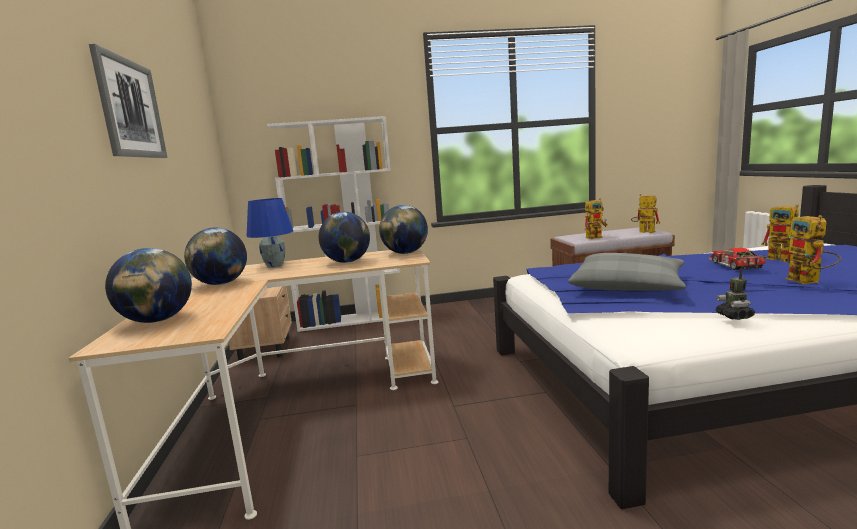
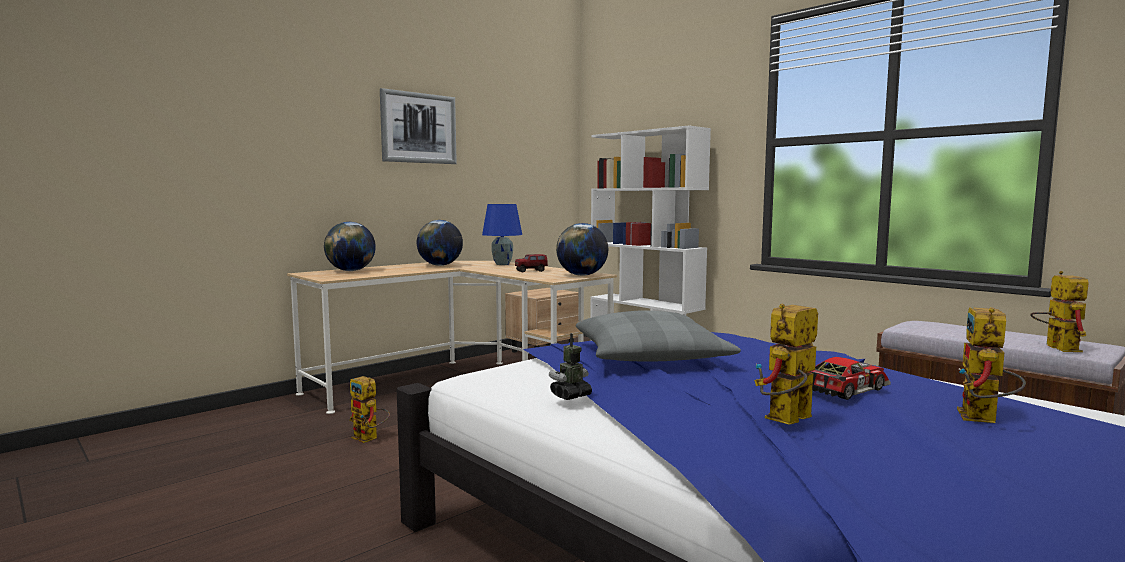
camera: 55 degrees right, 5 degrees down
globe [319,212,370,263] -> toy truck [515,254,548,272]
toy robot [585,198,607,239] -> toy robot moved to [350,376,390,443]

